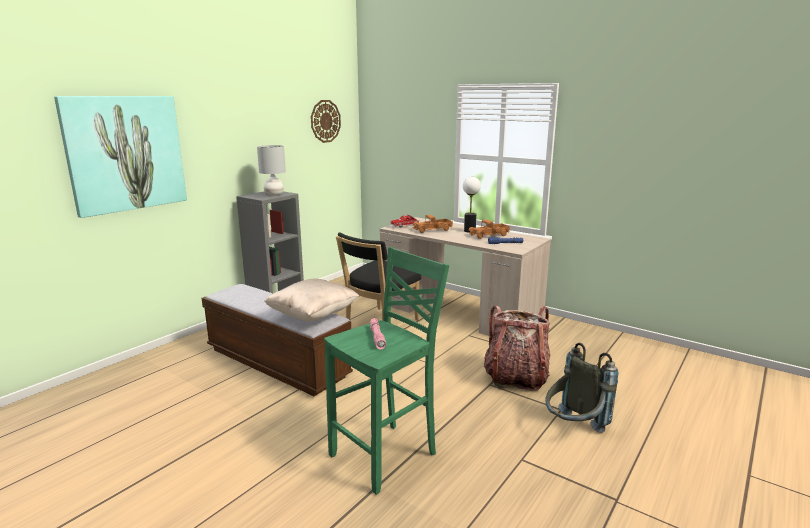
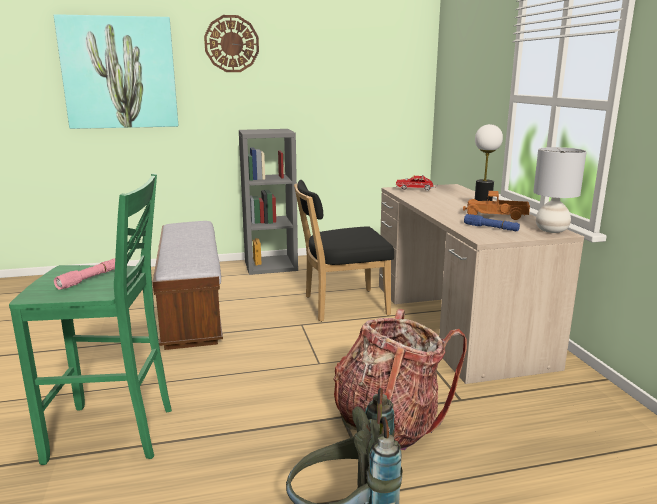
camera: 40 degrees right, 0 degrees up
grey table lamp [257,145,286,196] -> grey table lamp moved to [533,147,587,233]
beige pillow [265,278,360,322] -> none
wall clock [311,100,341,143] -> wall clock moved to [204,15,259,72]
toy truck [412,215,453,233] -> none

